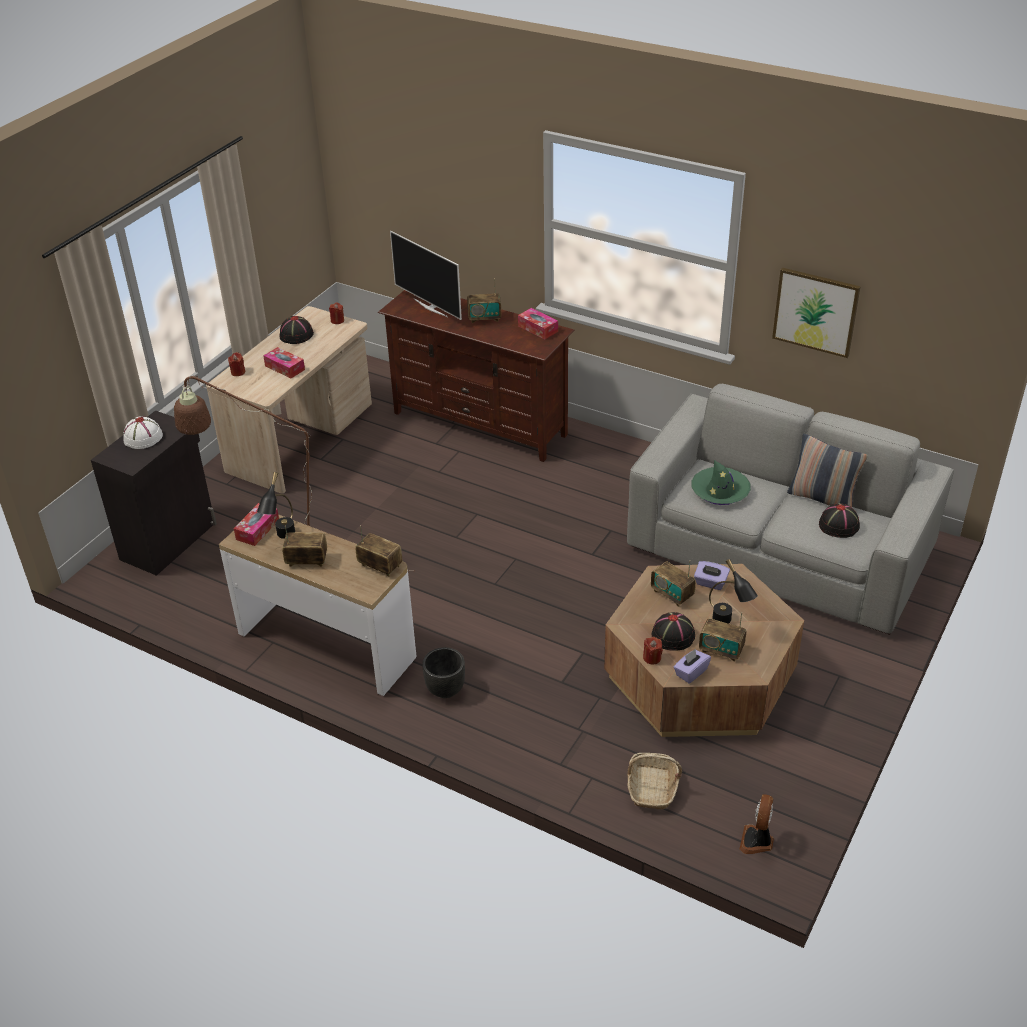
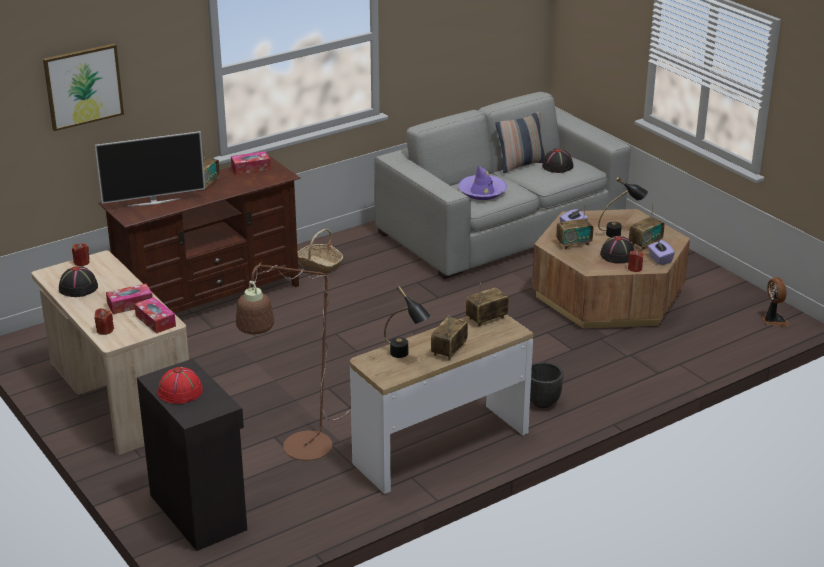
camera: 65 degrees left, 10 degrees down
white hat [123,417,163,449] -> red hat [158,367,203,404]
tissue box [234,503,279,546] -> tissue box moved to [134,297,176,334]
basket [627,753,682,809] -> basket moved to [298,229,343,274]
green hat [692,460,751,505] -> purple hat [458,166,507,200]
fan [739,794,774,854] -> fan turned 150 degrees counterclockwise [761,277,790,326]
picture [772,268,861,358] -> picture moved to [43,44,124,131]

